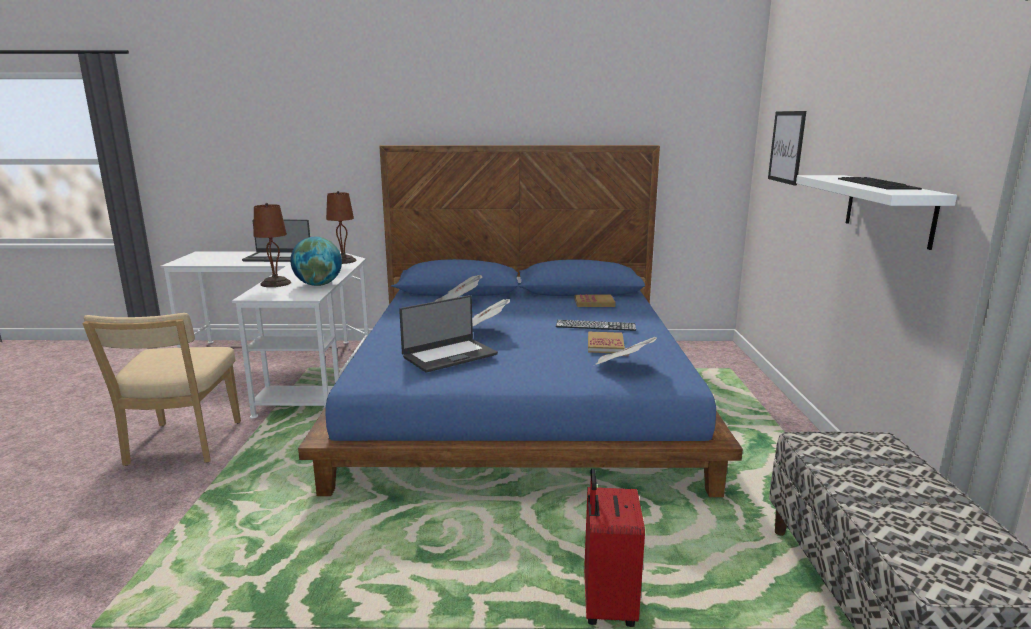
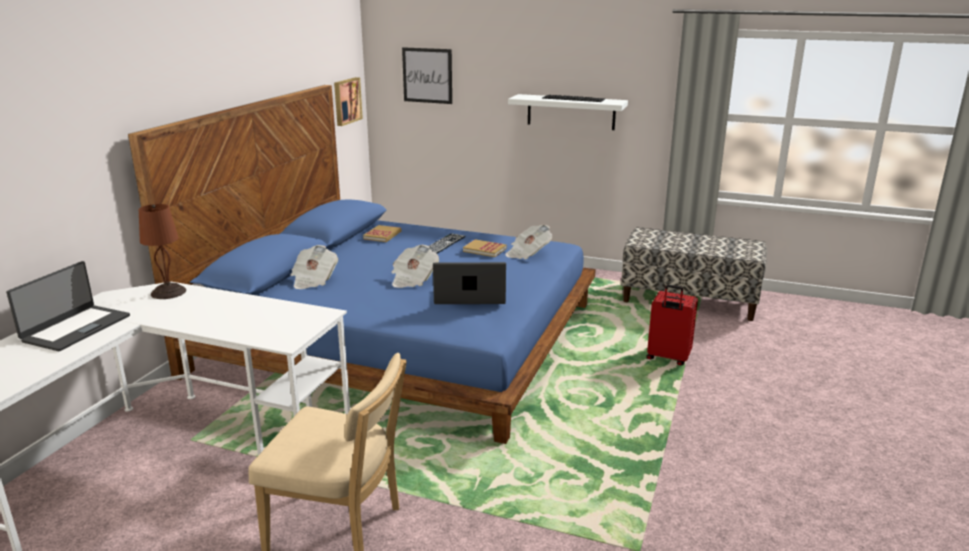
camera: 70 degrees left, 5 degrees up
brown table lamp [253,203,291,287] -> none
globe [290,237,342,286] -> none
laptop [399,295,498,372] -> laptop turned 75 degrees counterclockwise [433,262,506,304]
none -> picture [334,77,363,126]

